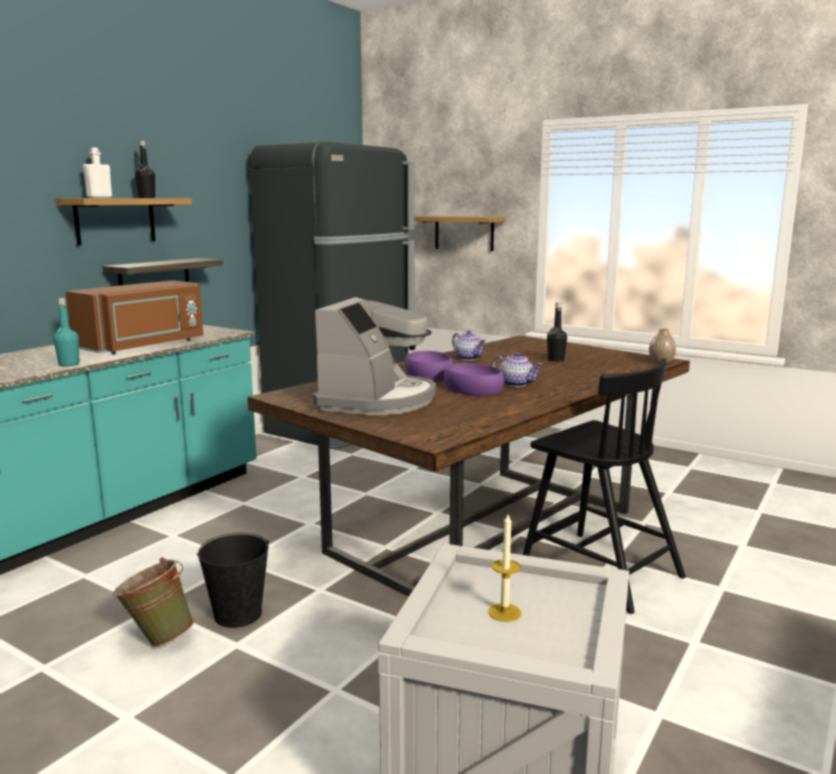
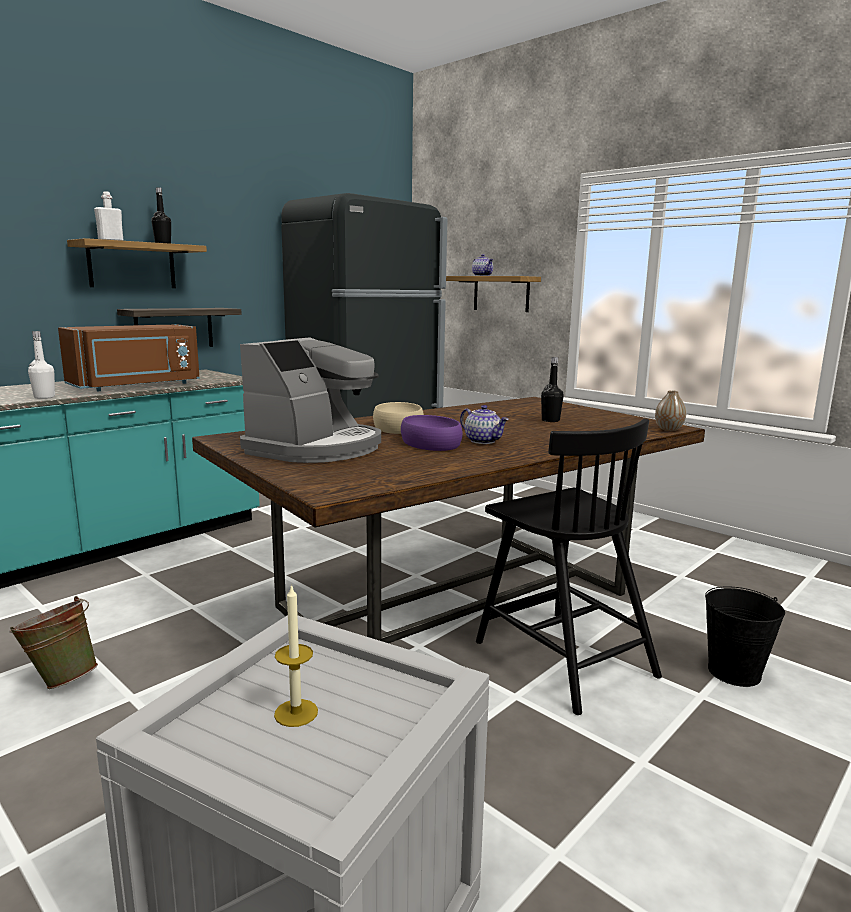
camera: 10 degrees right, 0 degrees up
turquoise bottle [53,298,80,367] -> white bottle [28,331,55,399]
black bucket [197,533,269,628] -> black bucket moved to [705,586,785,687]
purple bowl [405,351,453,382] -> beige bowl [373,402,424,434]
teapot [452,330,486,360] -> teapot moved to [472,254,493,276]

